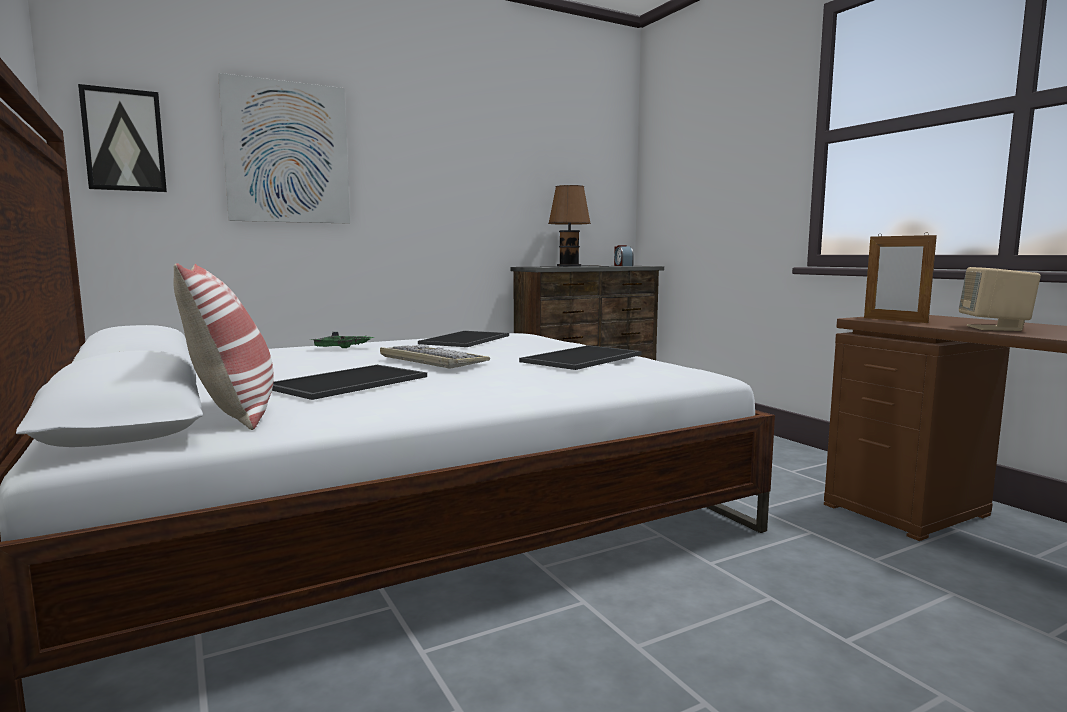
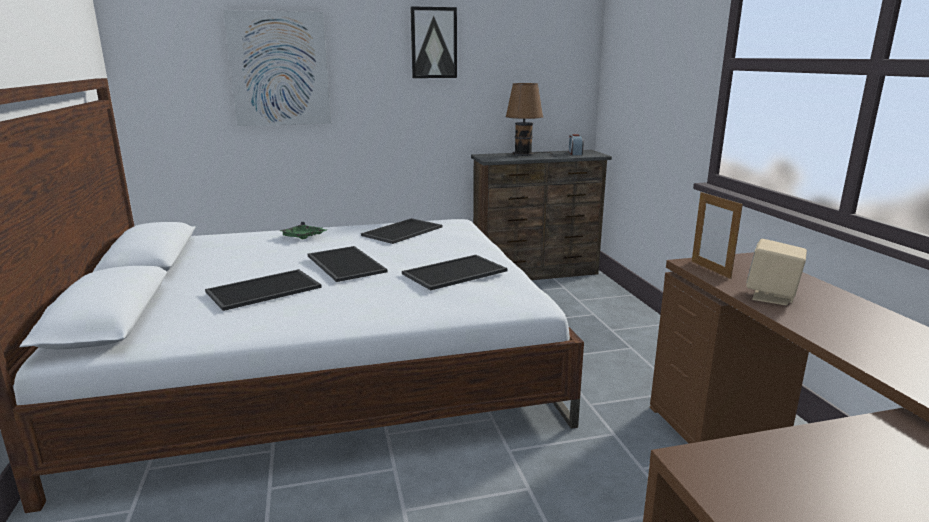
camera: 15 degrees right, 10 degrees up
picture [78,84,167,192] -> picture moved to [410,6,457,78]
pillow [174,263,274,430] -> none
keyboard [380,345,490,369] -> tray [308,246,387,282]

